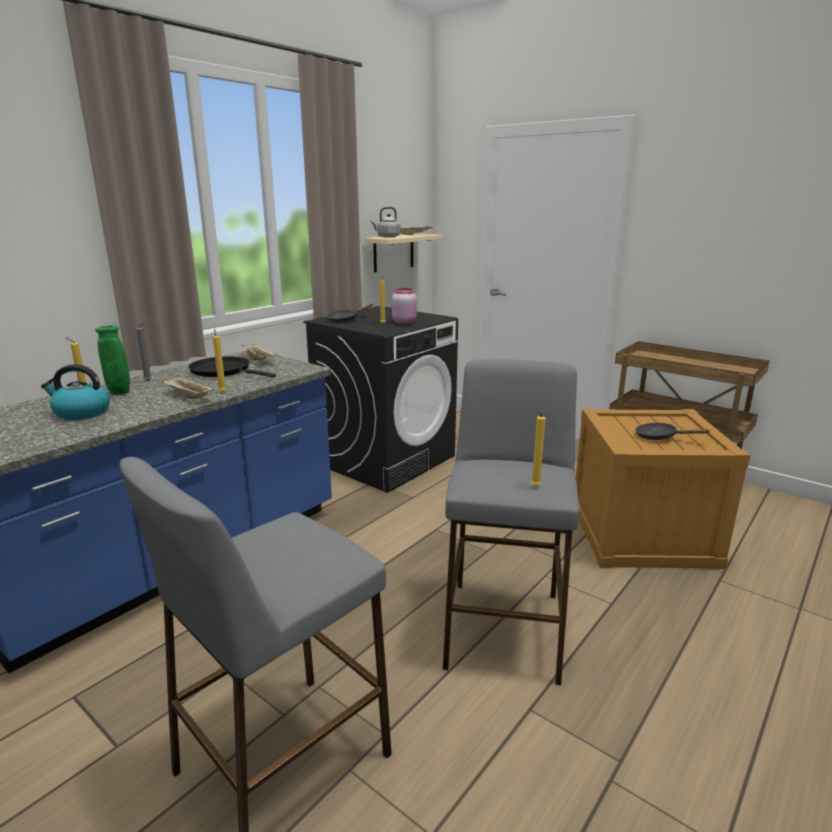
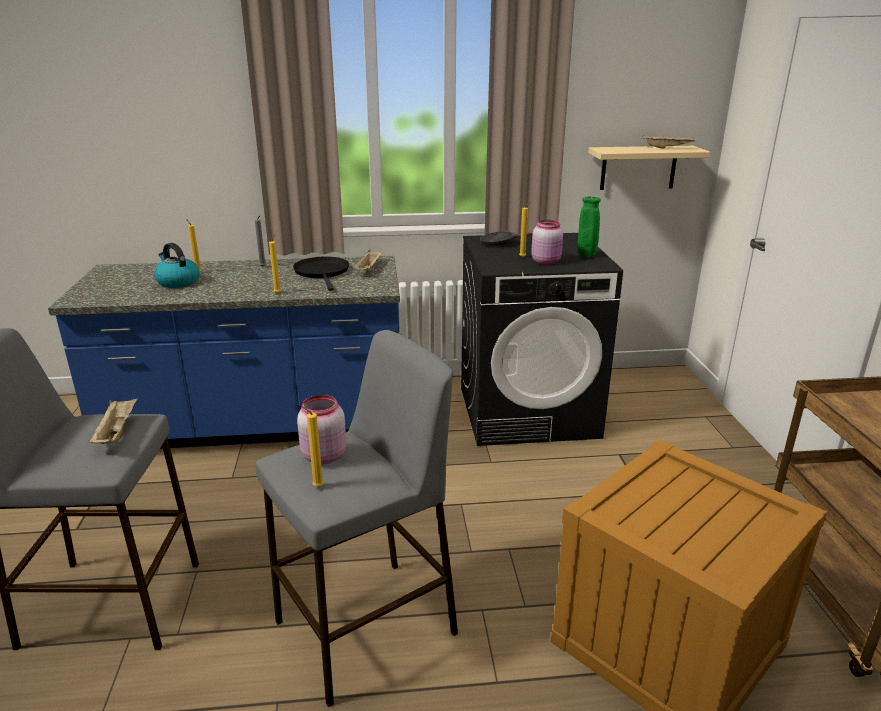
camera: 45 degrees right, 5 degrees up
green vase [95,326,130,395] -> green vase moved to [578,196,601,258]
beige tray [162,376,215,399] -> beige tray moved to [89,398,138,444]
grey kettle [371,207,400,238] -> none
black frying pan [635,423,711,440] -> none
none -> pink jar [297,395,347,464]

